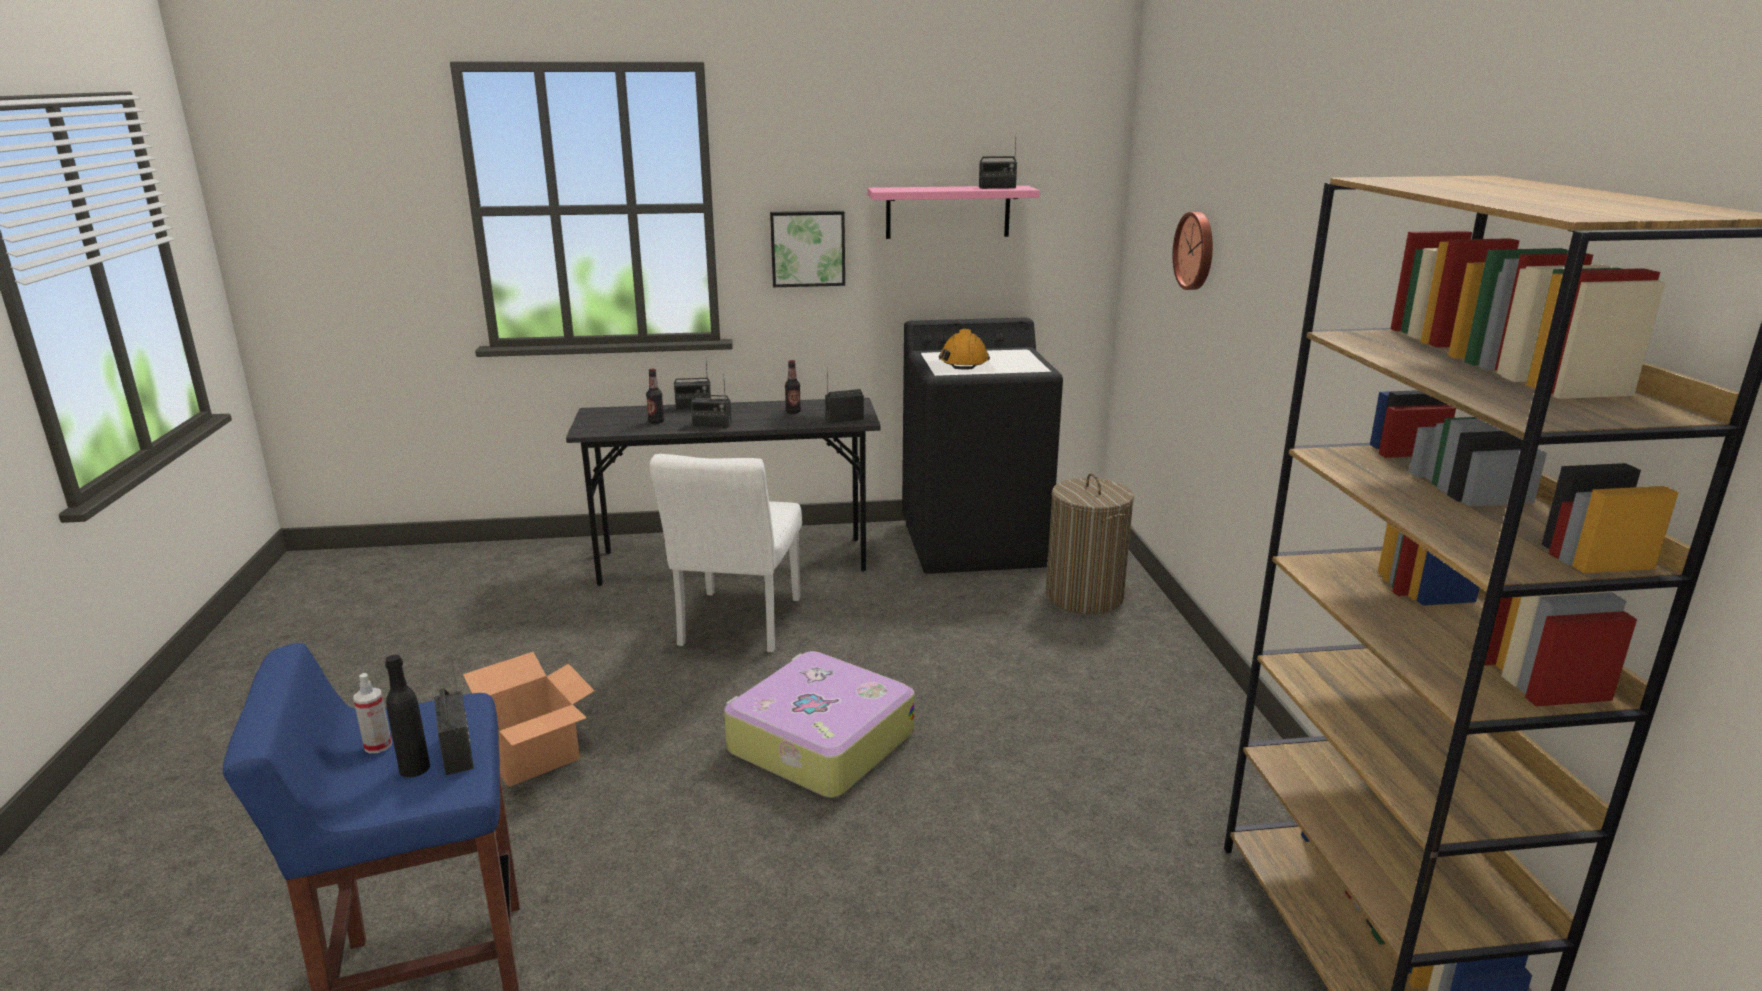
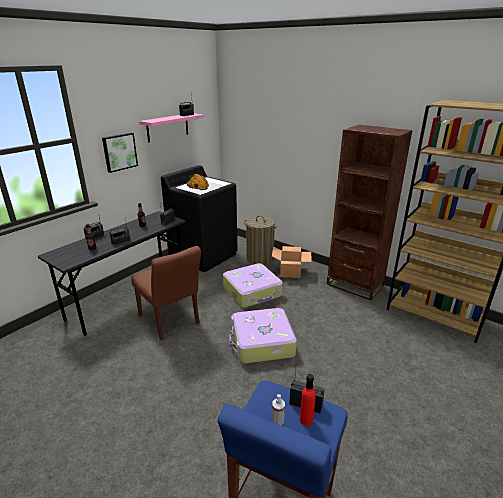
camera: 45 degrees left, 5 degrees up
black bottle [385,655,430,777] -> red bottle [300,374,316,426]
cardboard box [463,652,595,787] -> cardboard box moved to [272,246,312,278]
white chair [650,454,802,652] -> brown chair [131,246,201,340]
wall clock [1173,212,1213,290] -> none
none -> suitcase [223,263,283,308]
none -> brown bookcase [327,125,413,301]

